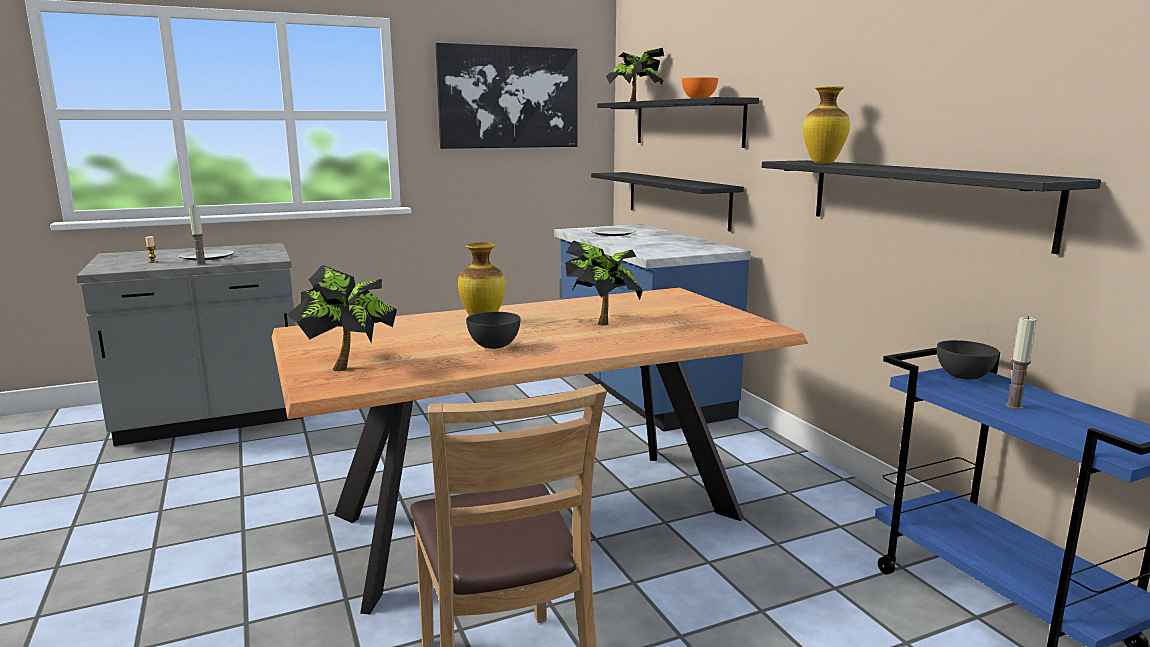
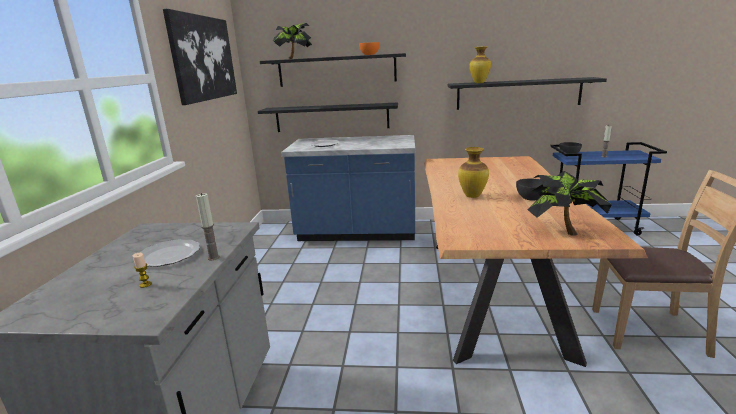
camera: 60 degrees left, 5 degrees up
potted plant [565,240,643,326] -> none

